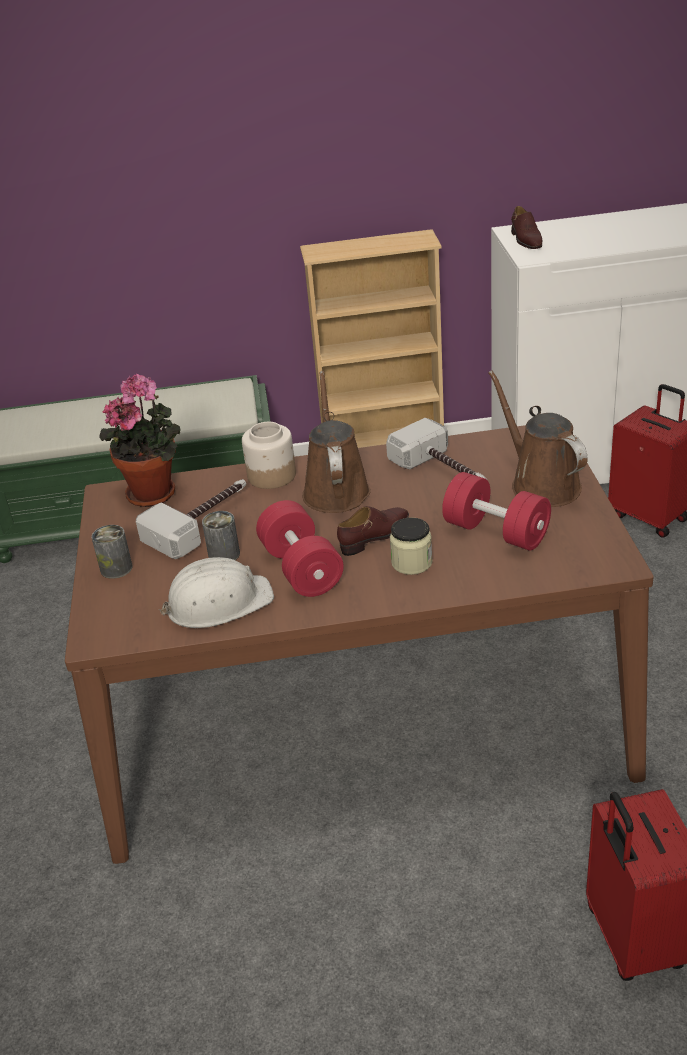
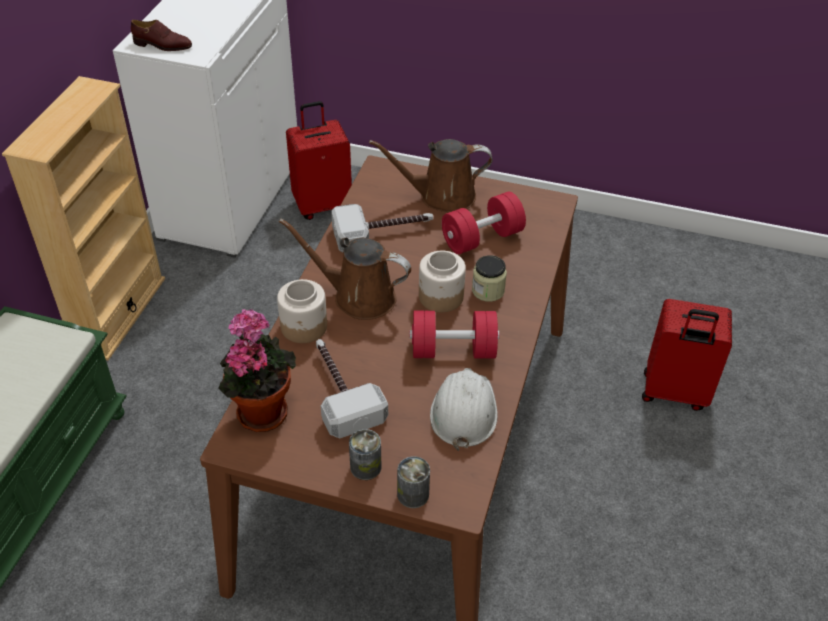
camera: 70 degrees left, 10 degrees up
can [202,511,240,560] -> can moved to [397,456,430,508]
brown shoe [337,506,409,556] -> jar [419,251,466,312]

